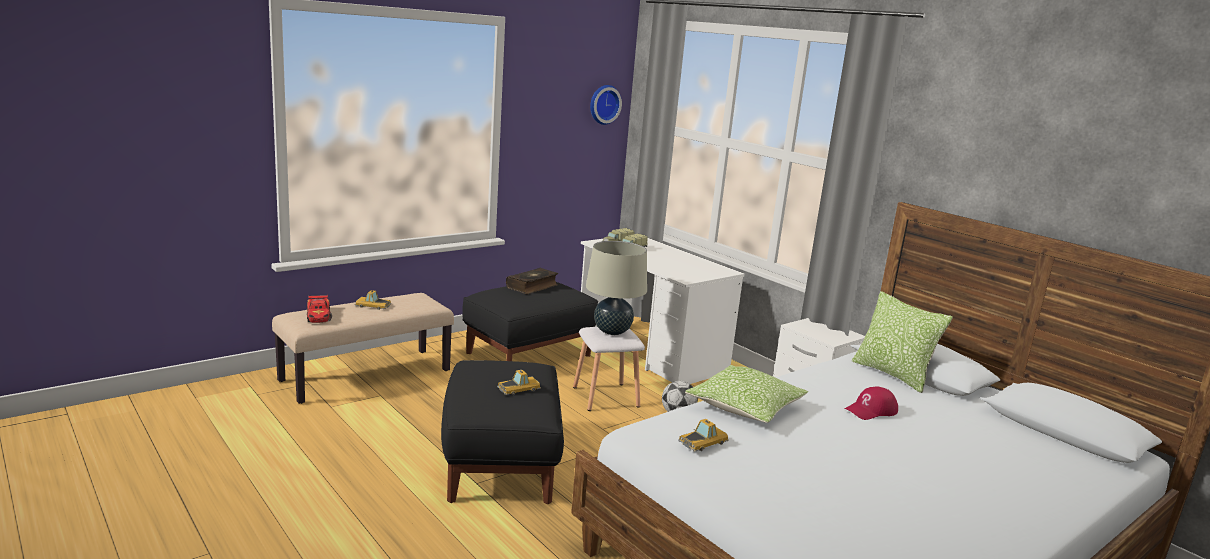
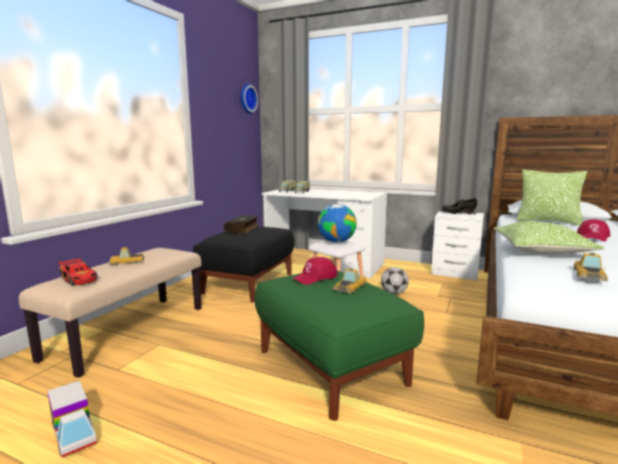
camera: 25 degrees left, 5 degrees down
black ottoman [441,360,564,504] -> green ottoman [255,271,424,421]
beige table lamp [586,241,647,335] -> globe [318,204,357,243]
none -> toy truck [47,381,97,458]
none -> red cap [292,257,338,285]
none -> black shoe [442,198,477,214]

